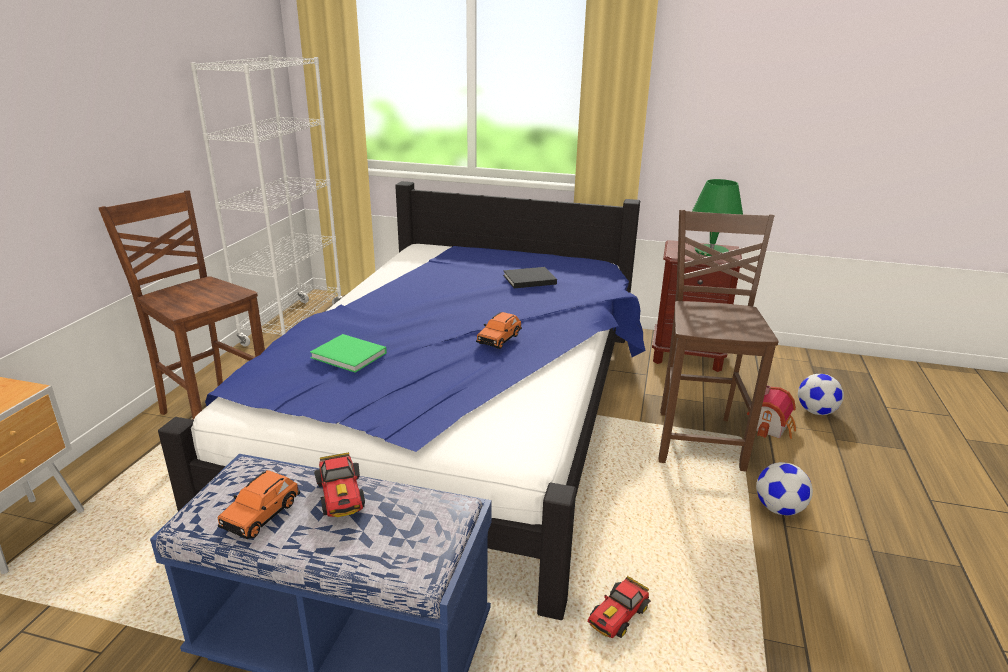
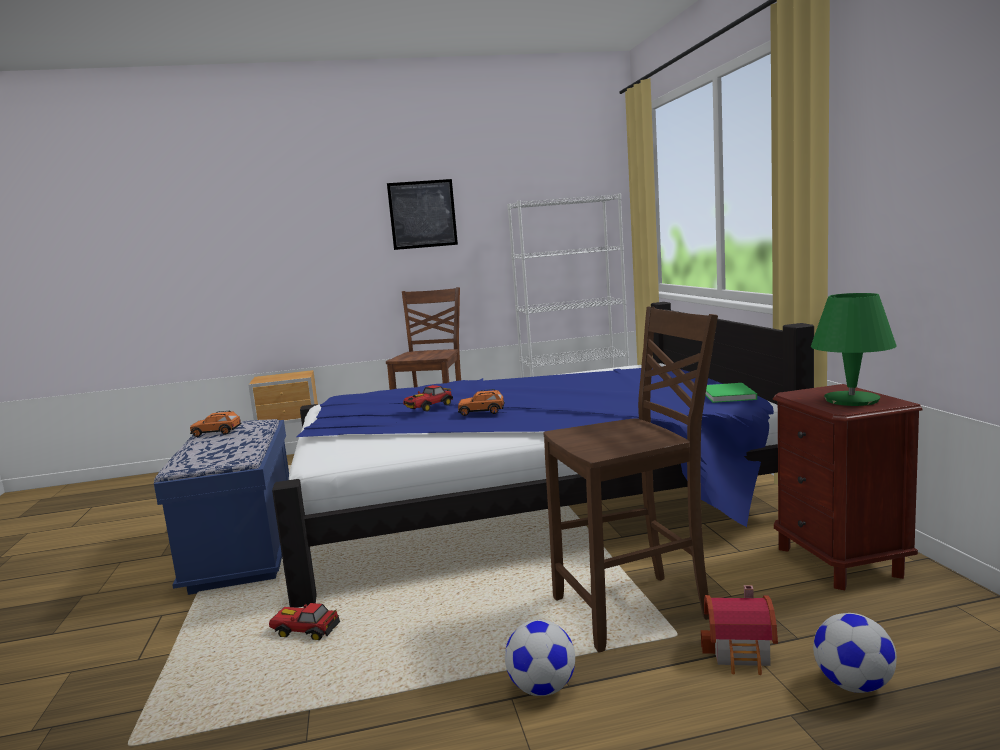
camera: 65 degrees right, 15 degrees down
green book [310,334,387,373] -> green book moved to [705,383,757,403]
toy car [314,452,365,517] -> toy car moved to [403,385,453,412]
black book [503,267,557,288] -> none
none -> picture [387,179,458,250]

